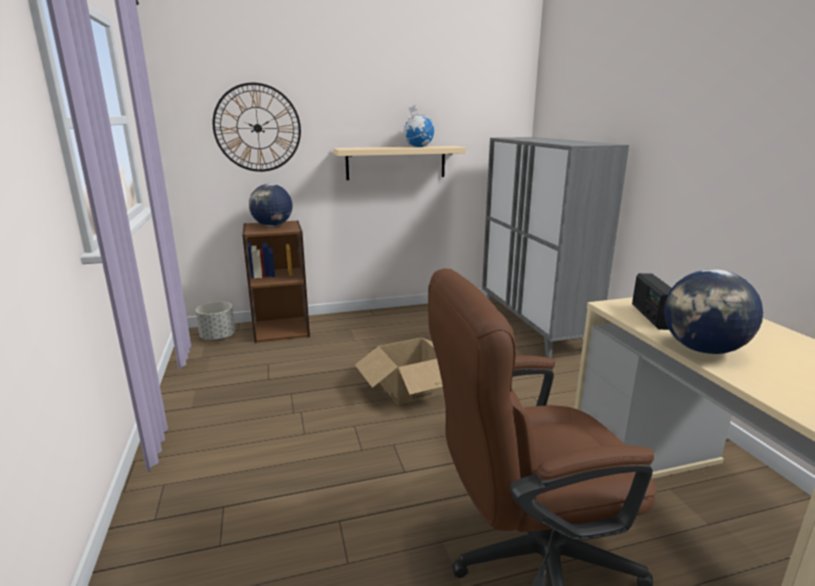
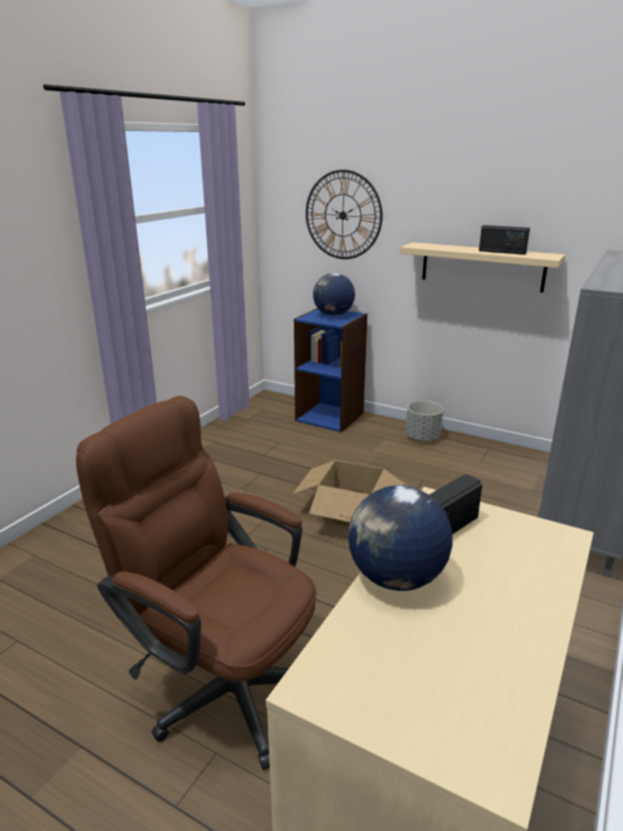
camera: 45 degrees right, 5 degrees up
grey planter [196,302,235,341] -> grey planter moved to [406,401,443,441]
brown bookcase [242,220,310,343] -> blue bookcase [294,308,368,432]
globe [402,105,434,147] -> radio [479,225,530,255]

